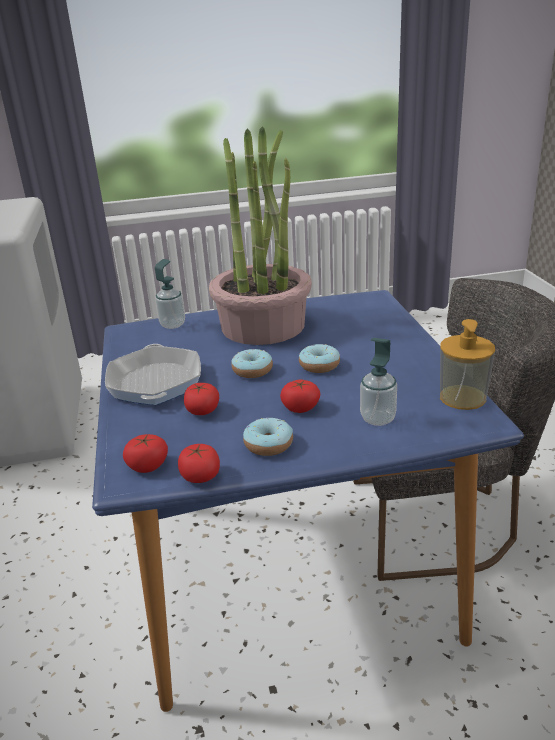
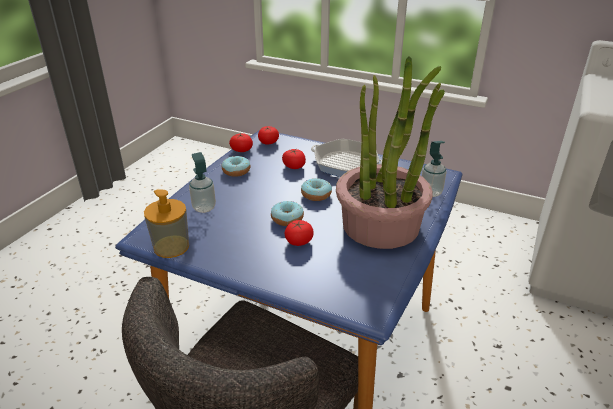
camera: 125 degrees right, 5 degrees up
tomato [280,380,320,413] -> tomato moved to [284,220,314,246]

